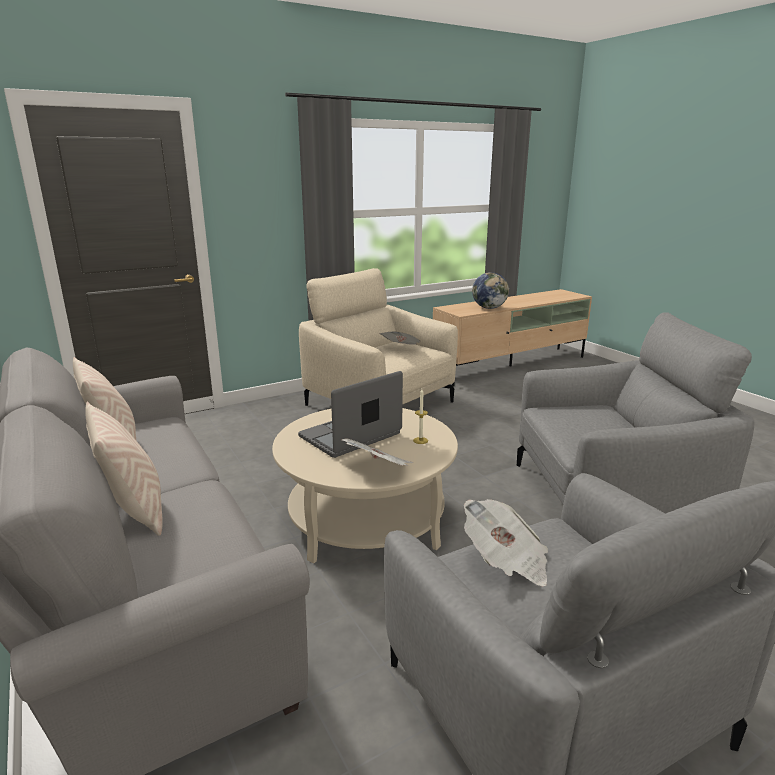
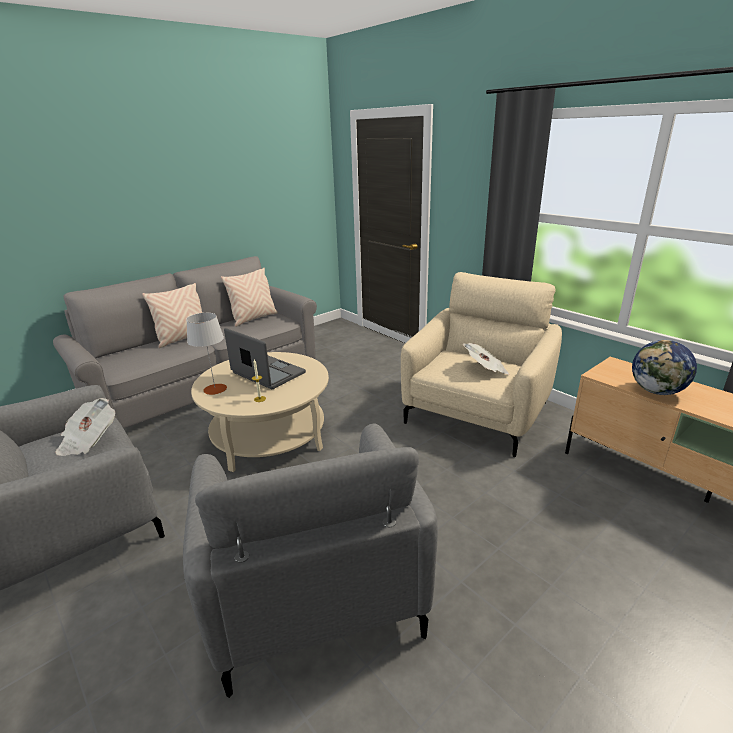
camera: 80 degrees right, 5 degrees up
newspaper [342,439,413,466] -> grey table lamp [186,313,227,395]

